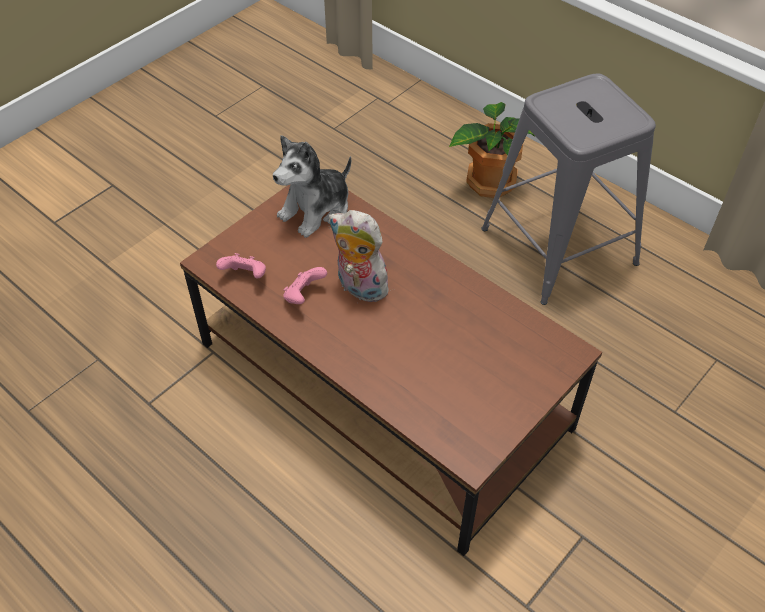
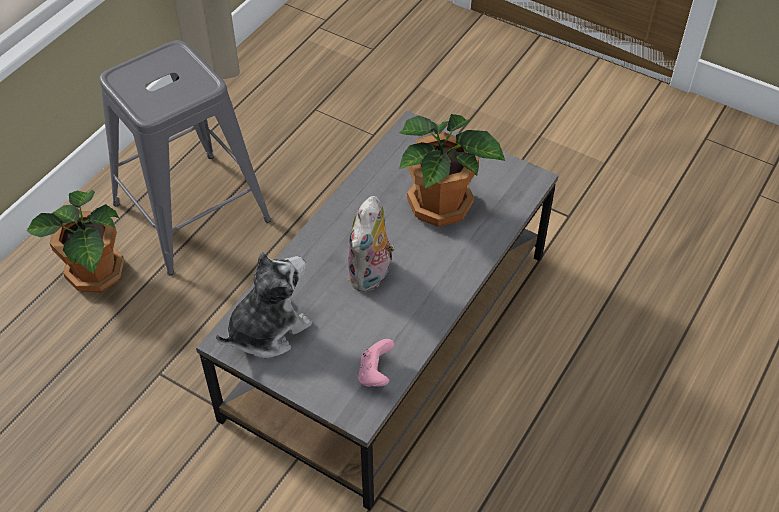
camera: 100 degrees left, 0 degrees up
brown coffee table [180,185,602,556] -> grey coffee table [196,111,558,511]
plush toy [273,135,351,238] -> plush toy turned 75 degrees counterclockwise [216,252,312,358]
pink game controller [283,267,327,304] -> none
none -> potted plant [399,114,505,227]

